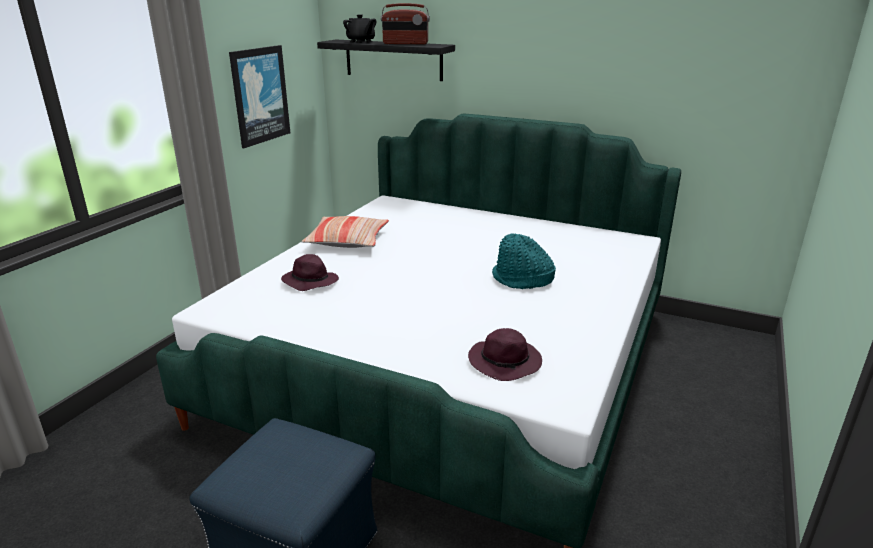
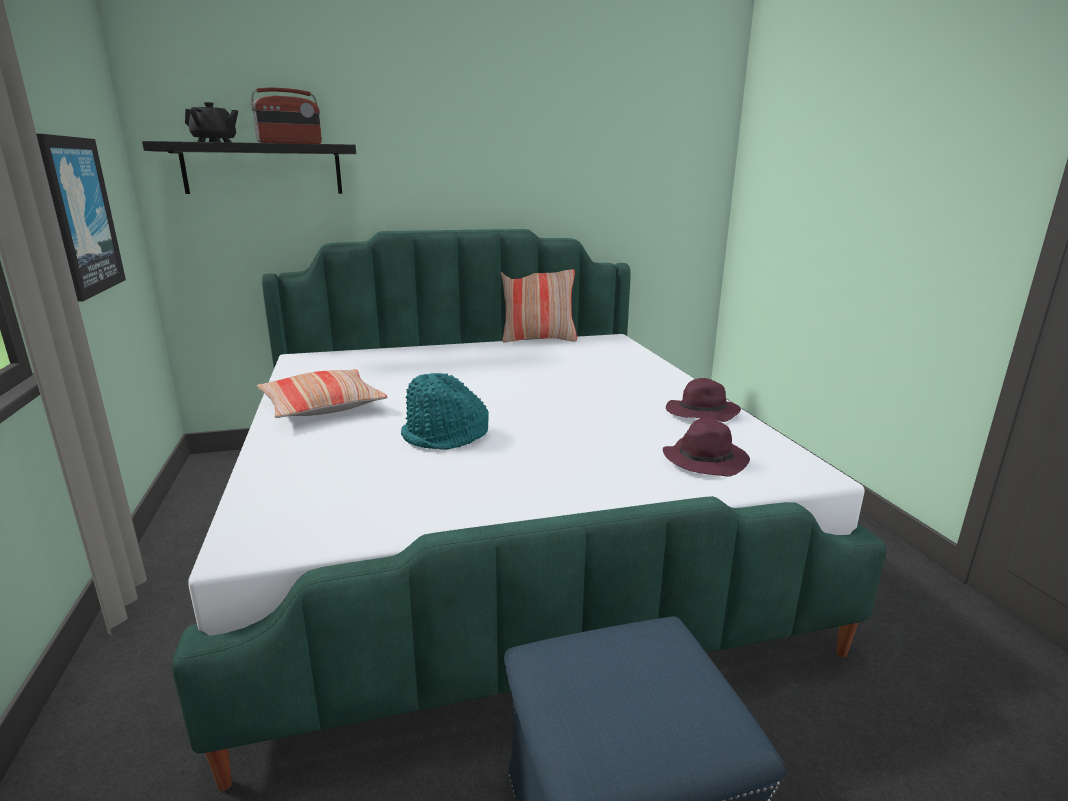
camera: 40 degrees left, 5 degrees down
purple hat [281,254,339,291] -> purple hat moved to [666,378,741,422]
turquoise hat [492,233,556,289] -> turquoise hat moved to [401,373,489,450]
none -> pillow [501,269,577,343]

